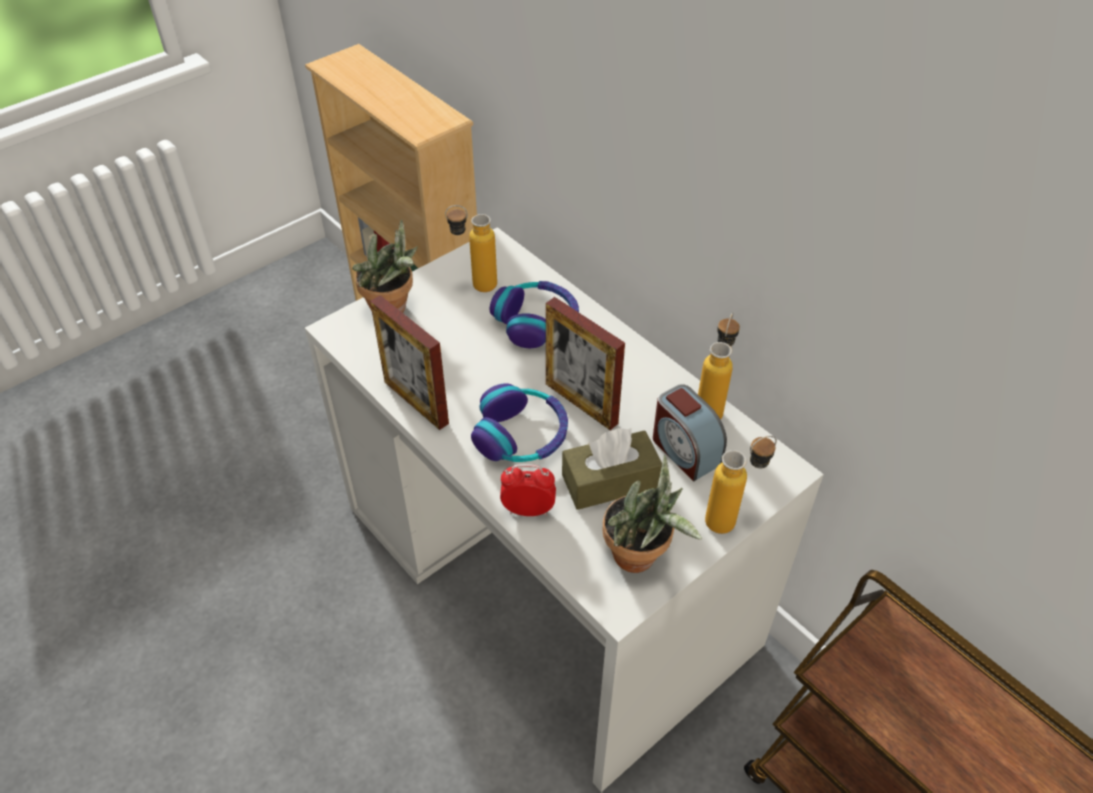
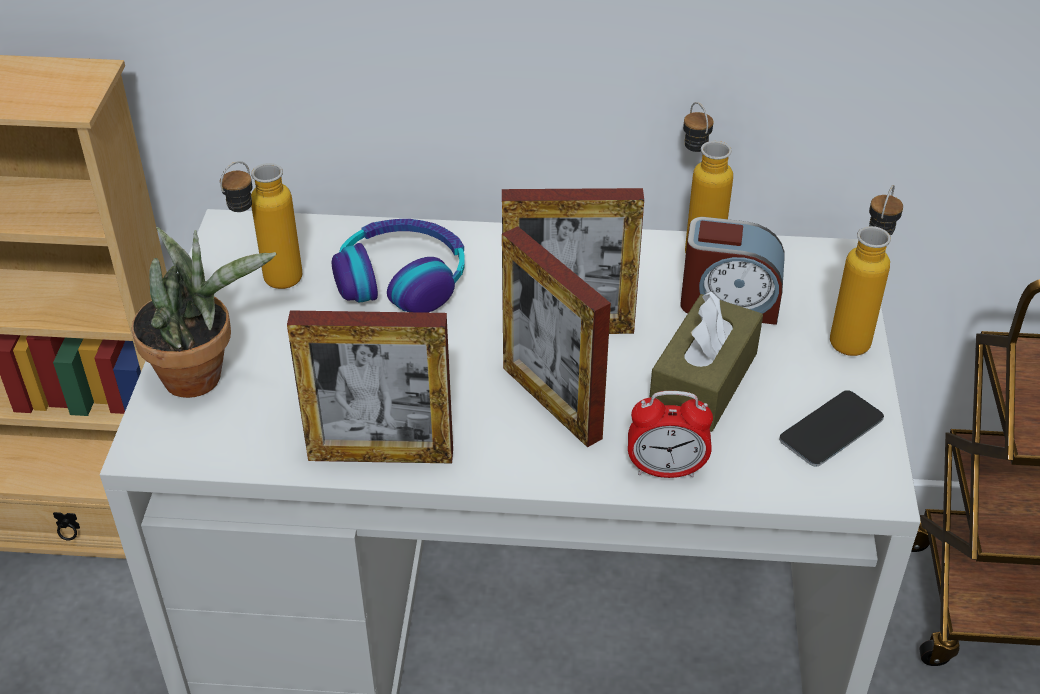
camera: 45 degrees left, 5 degrees down
headphones [471,383,568,462] -> picture frame [502,226,611,448]
alarm clock [500,464,556,516] -> alarm clock turned 135 degrees counterclockwise [628,391,713,478]
potted plant [603,455,702,573] -> phone [779,390,884,466]

